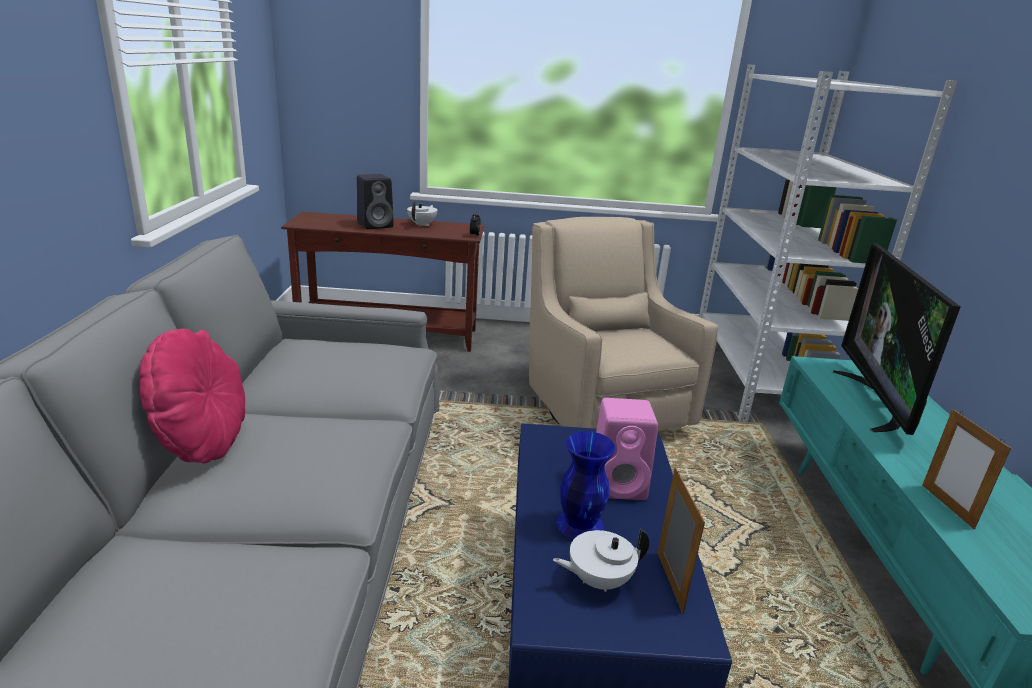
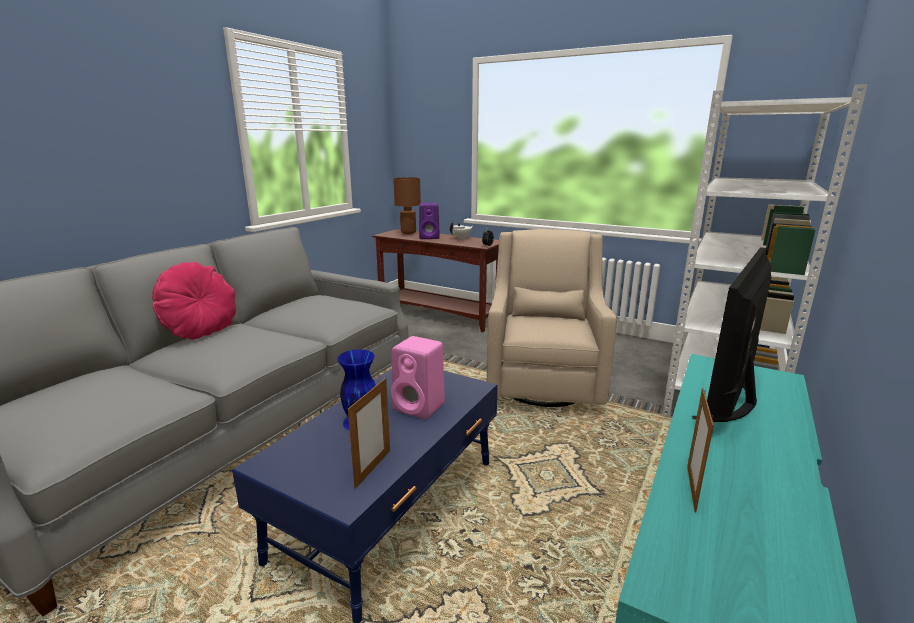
camera: 30 degrees right, 5 degrees down
black speaker [357,174,393,229] -> purple speaker [419,203,440,239]
white teapot [553,529,649,592] -> none
none -> brown table lamp [393,177,421,234]

